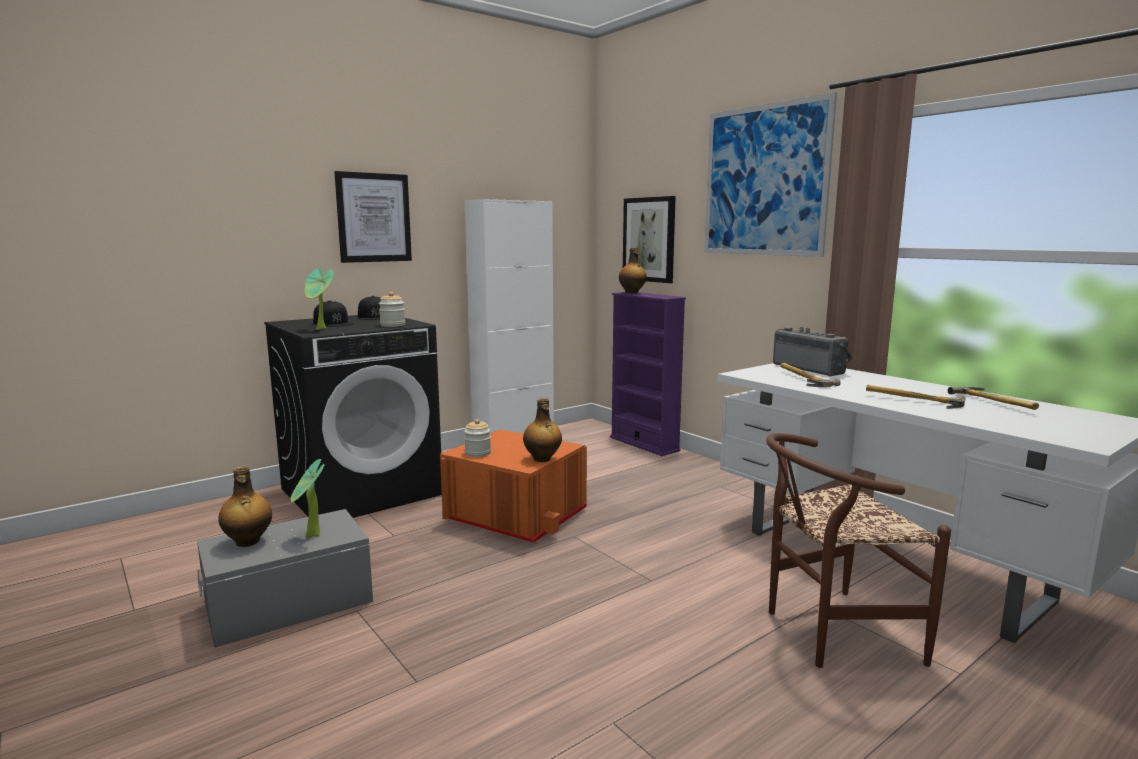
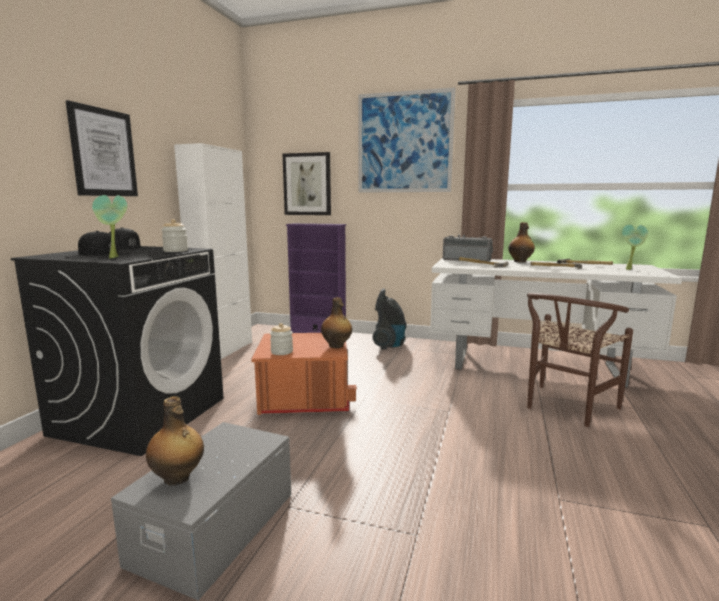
camera: 35 degrees left, 0 degrees up
potted plant [290,459,324,537] -> potted plant moved to [622,225,648,270]
bottle [619,248,647,294] -> bottle moved to [508,222,535,263]
none -> vacuum cleaner [373,289,407,349]

